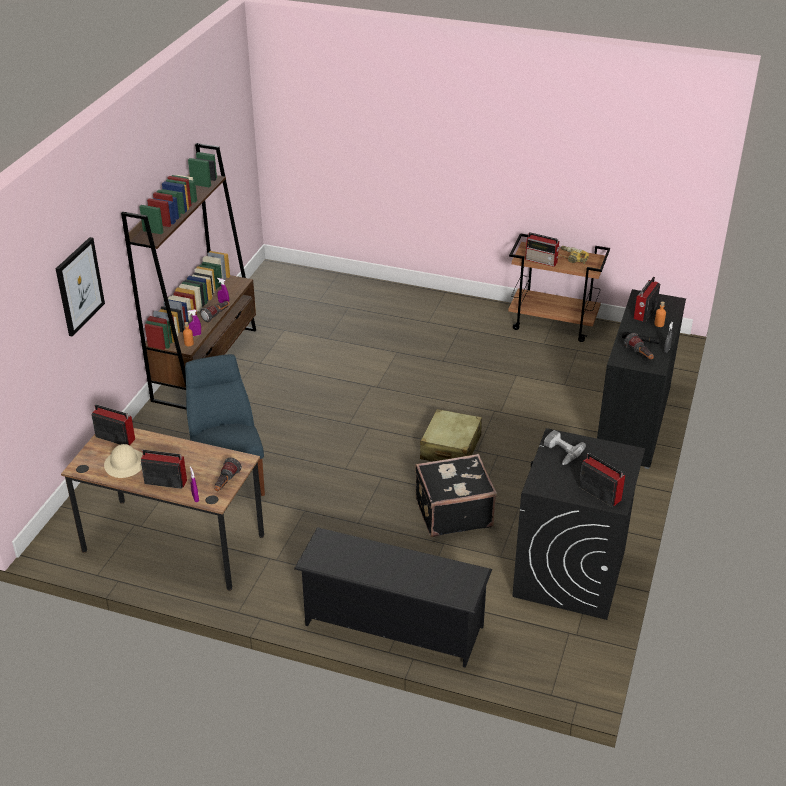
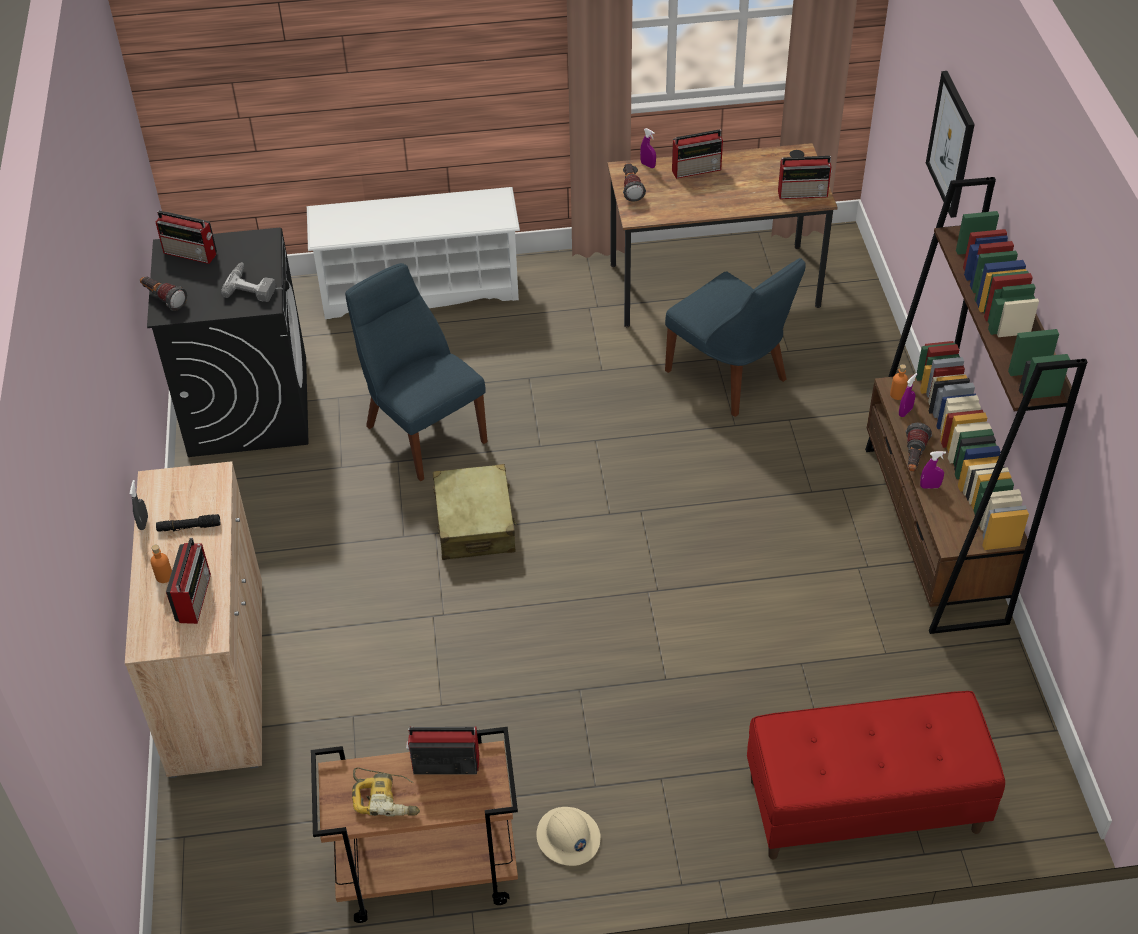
camera: 155 degrees right, 10 degrees up
beige hard hat [104,444,143,478] -> beige hard hat moved to [536,807,601,866]
black shoe rack [294,527,492,668] -> white shoe rack [307,187,520,319]
black suitcase [415,454,497,537] -> blue chair [345,263,488,481]
black cabinet [597,289,686,469] -> beige cabinet [125,461,262,778]
flashlight [624,333,654,360] -> flashlight moved to [140,277,187,311]
none -> red bench [747,691,1005,859]

